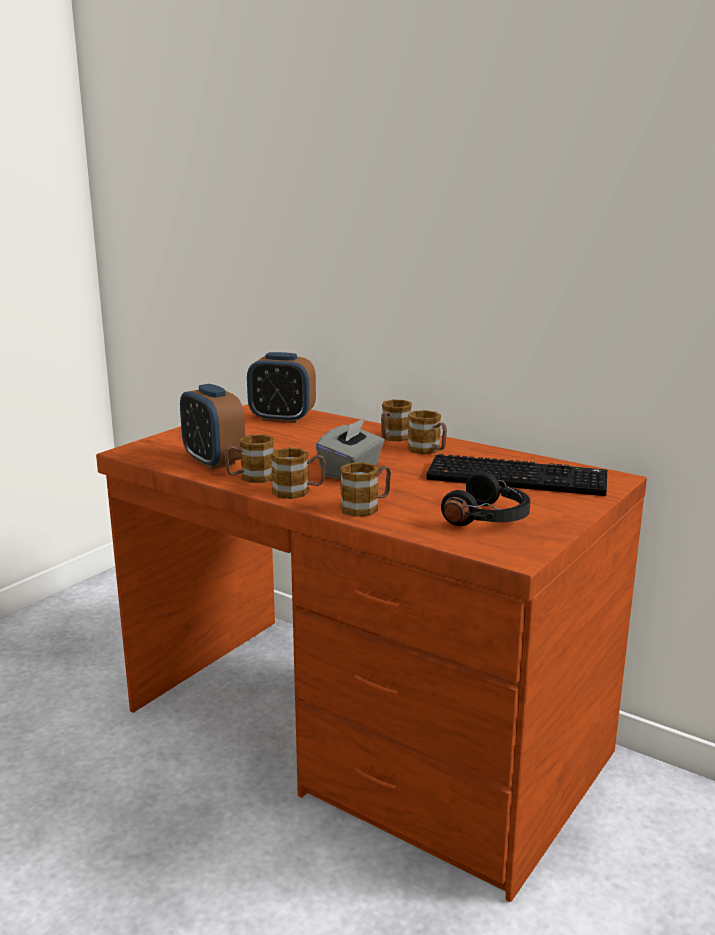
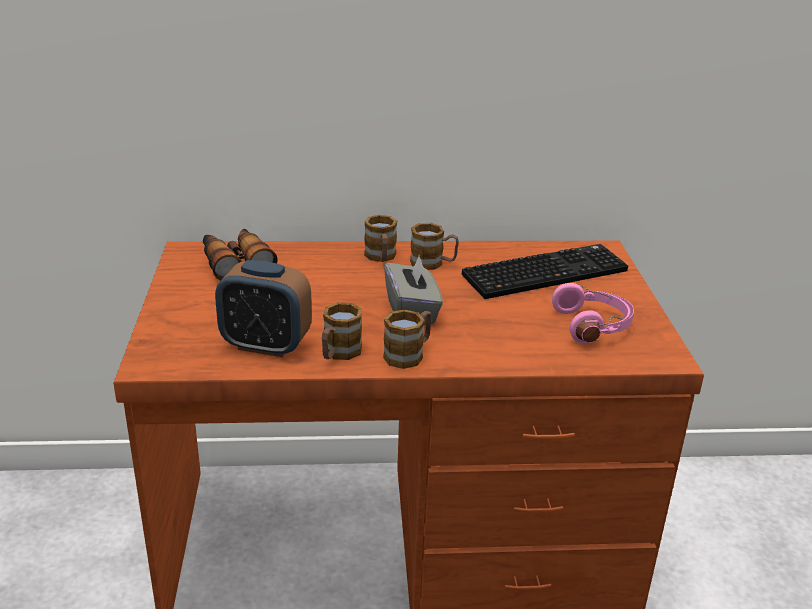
camera: 40 degrees left, 10 degrees up
alarm clock [247,352,316,423] -> binoculars [203,229,278,281]
mug [340,462,391,517] -> none
black headphones [441,472,530,526] -> pink headphones [552,283,634,343]

